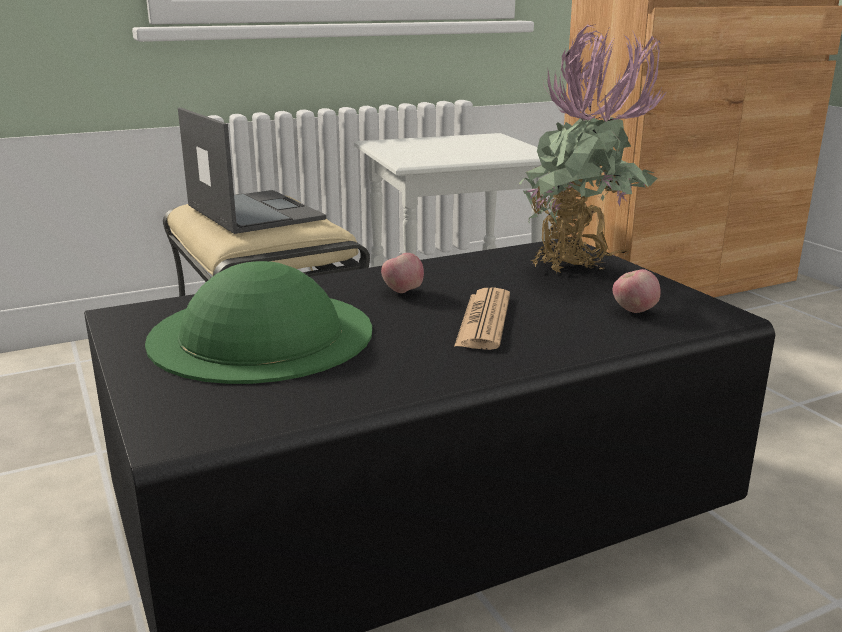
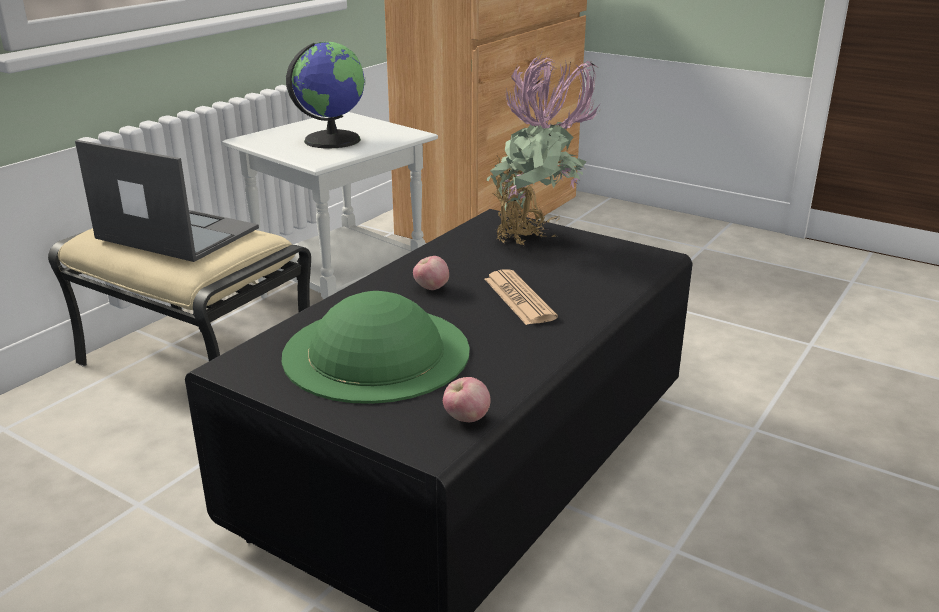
camera: 30 degrees left, 5 degrees up
apple [613,269,661,313] -> apple moved to [443,377,491,422]
none -> globe [286,42,365,149]

